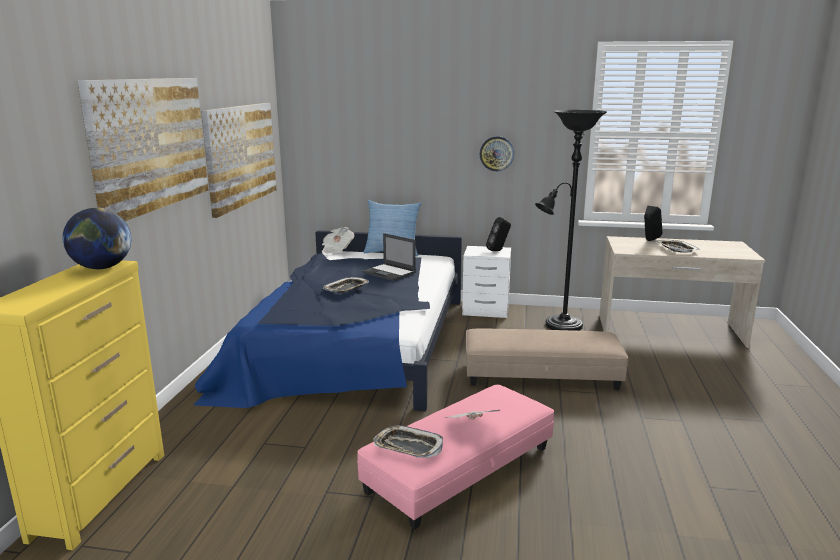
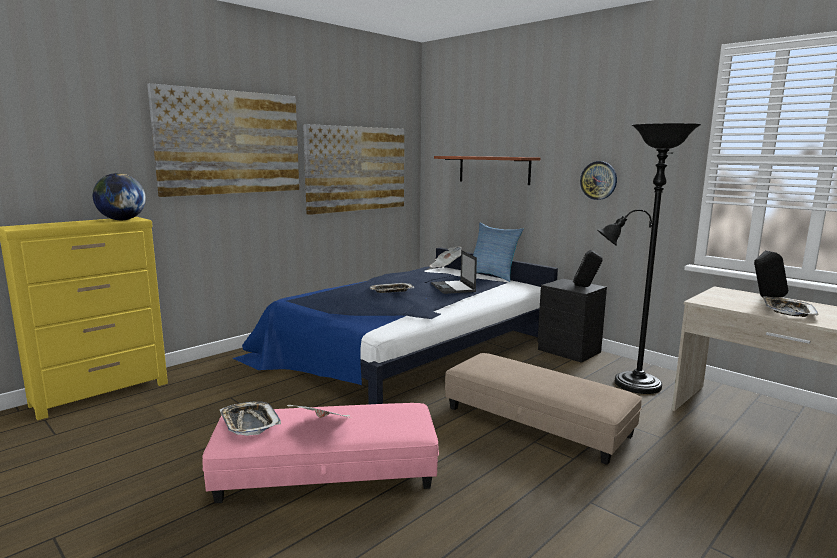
camera: 35 degrees right, 5 degrees down
white nightstand [462,246,511,318] -> black nightstand [538,279,607,363]
none -> shelf [434,156,540,185]

